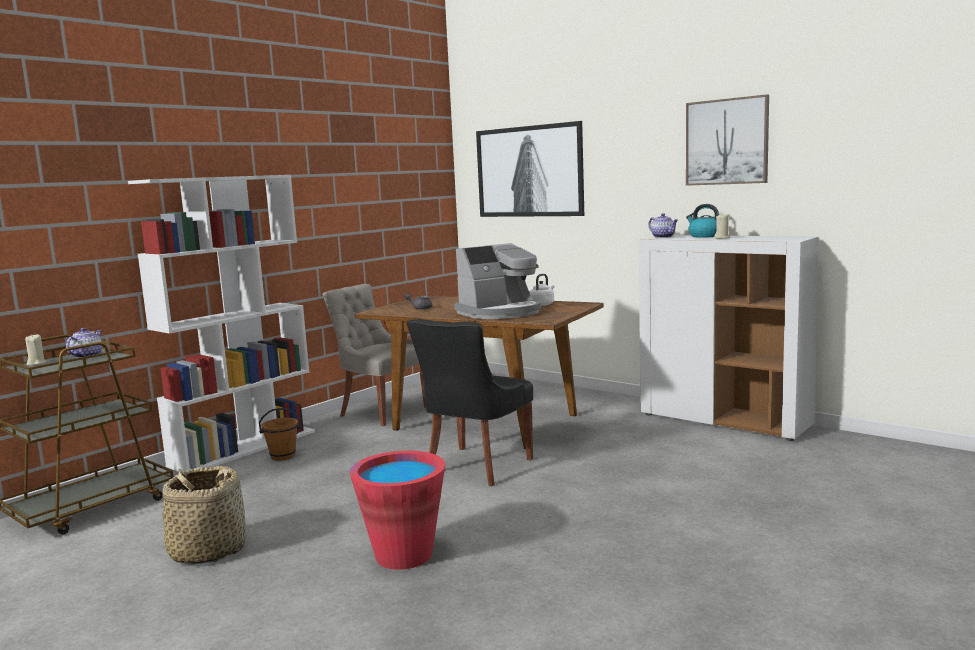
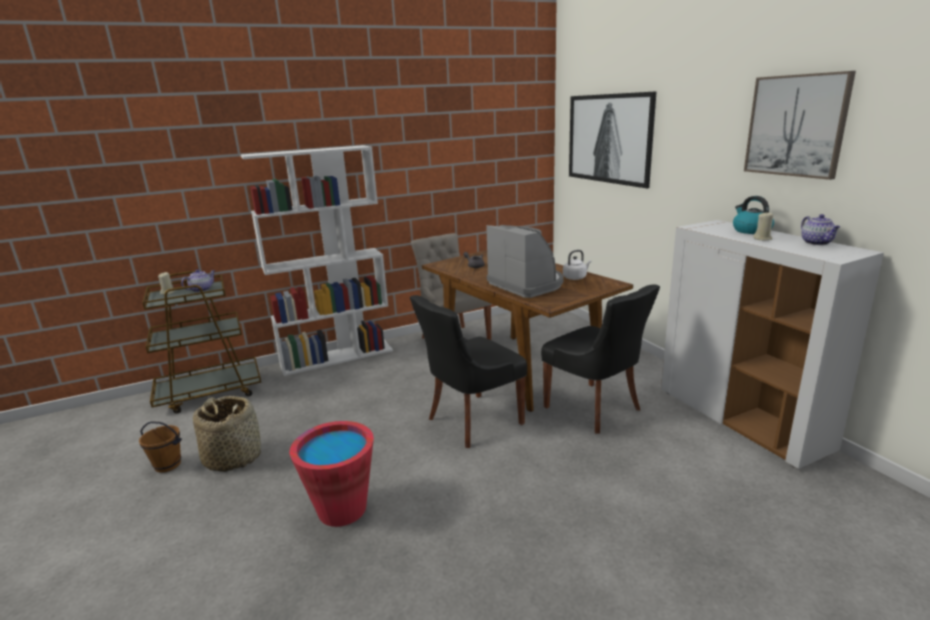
camera: 25 degrees right, 10 degrees up
brown bucket [259,408,301,461] -> brown bucket moved to [139,421,182,473]
coffee machine [454,243,541,319] -> coffee machine turned 120 degrees counterclockwise [487,225,564,298]
teapot [648,213,678,238] -> teapot moved to [801,214,840,245]
none -> black chair [541,284,660,434]

